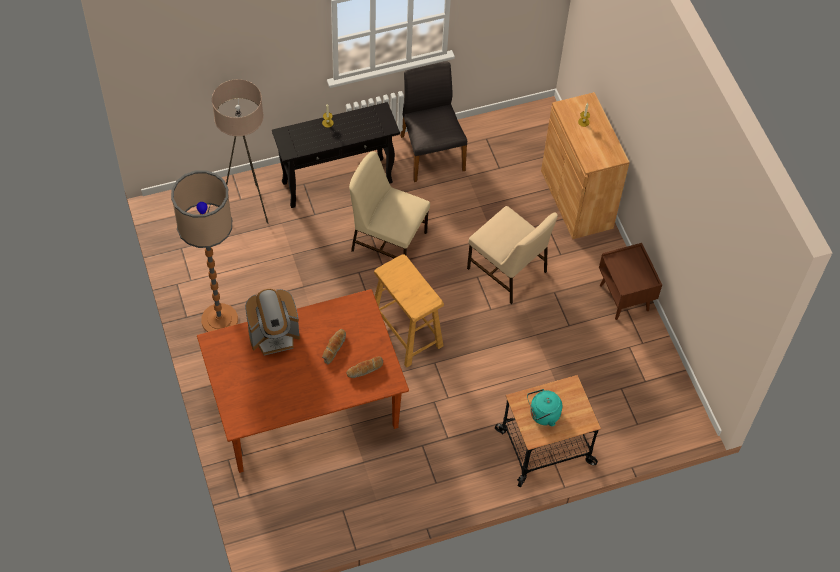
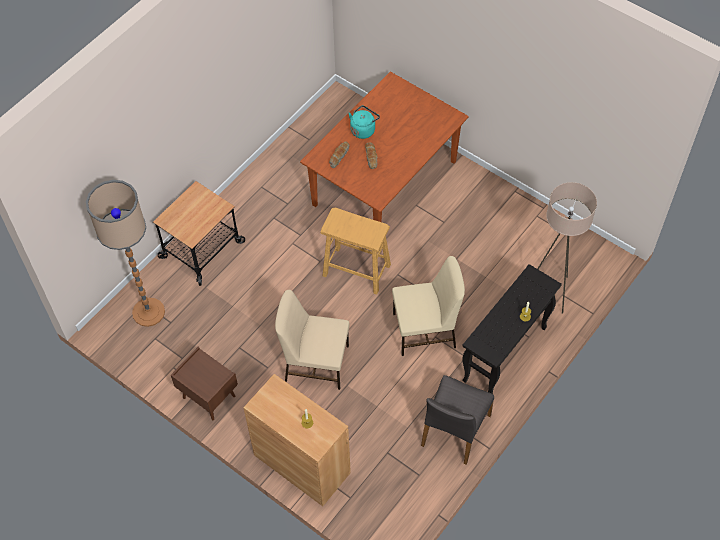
camera: 150 degrees right, 0 degrees up
floor lamp [171,170,238,332] -> floor lamp moved to [86,180,165,327]
coffee machine [245,289,300,355] -> none
grey chair [400,61,467,182] -> grey chair turned 75 degrees clockwise [421,375,494,465]
turquoise kettle [527,389,562,426] -> turquoise kettle moved to [348,105,380,139]

